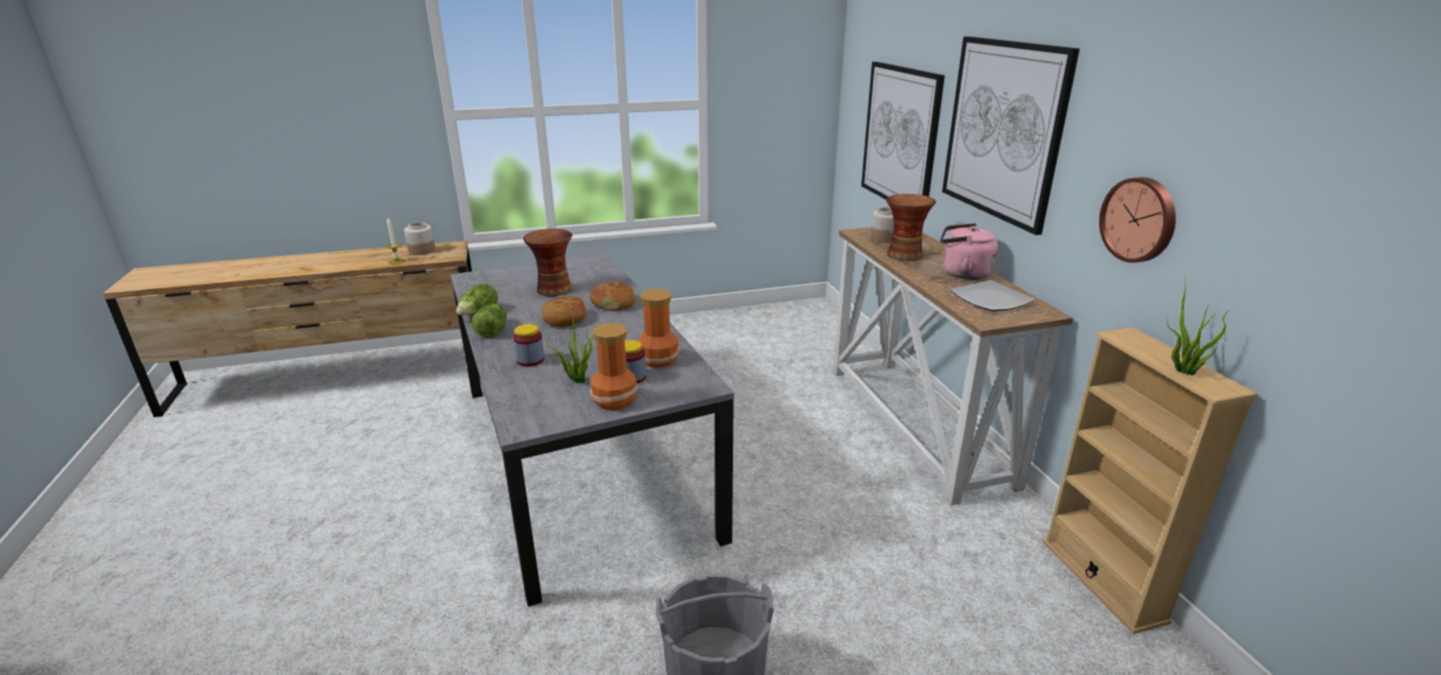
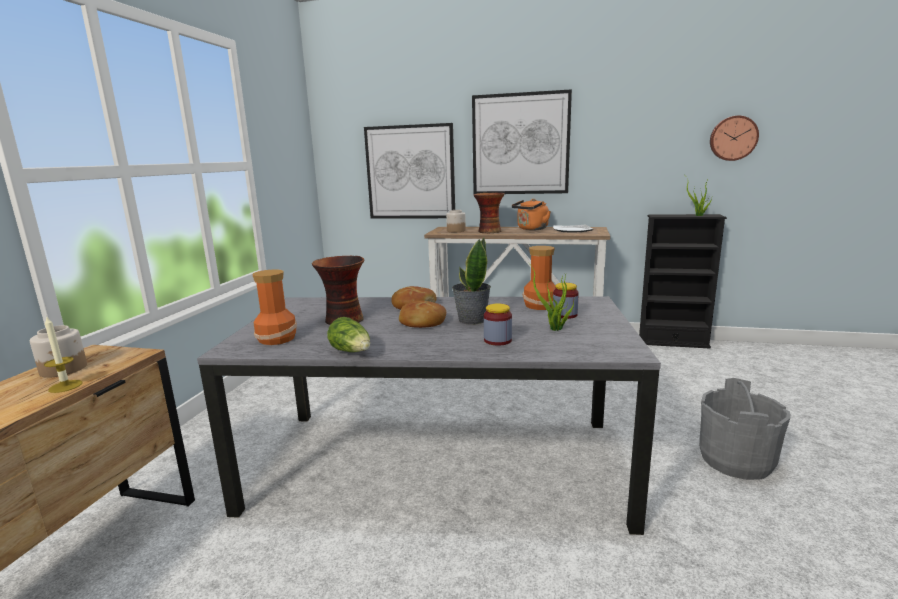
camera: 60 degrees left, 10 degrees down
lettuce [471,304,507,338] -> none
vase [590,323,638,410] -> vase moved to [252,269,297,345]
pink kettle [940,223,998,280] -> orange kettle [512,199,551,230]
beige bookcase [1042,327,1258,634] -> black bookcase [639,214,727,348]
wall clock [1099,177,1176,263] -> wall clock moved to [710,116,759,161]
none -> potted plant [452,238,491,325]

